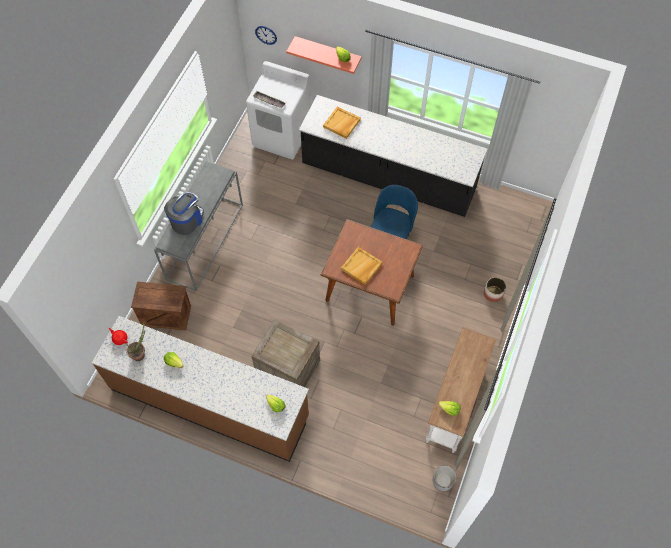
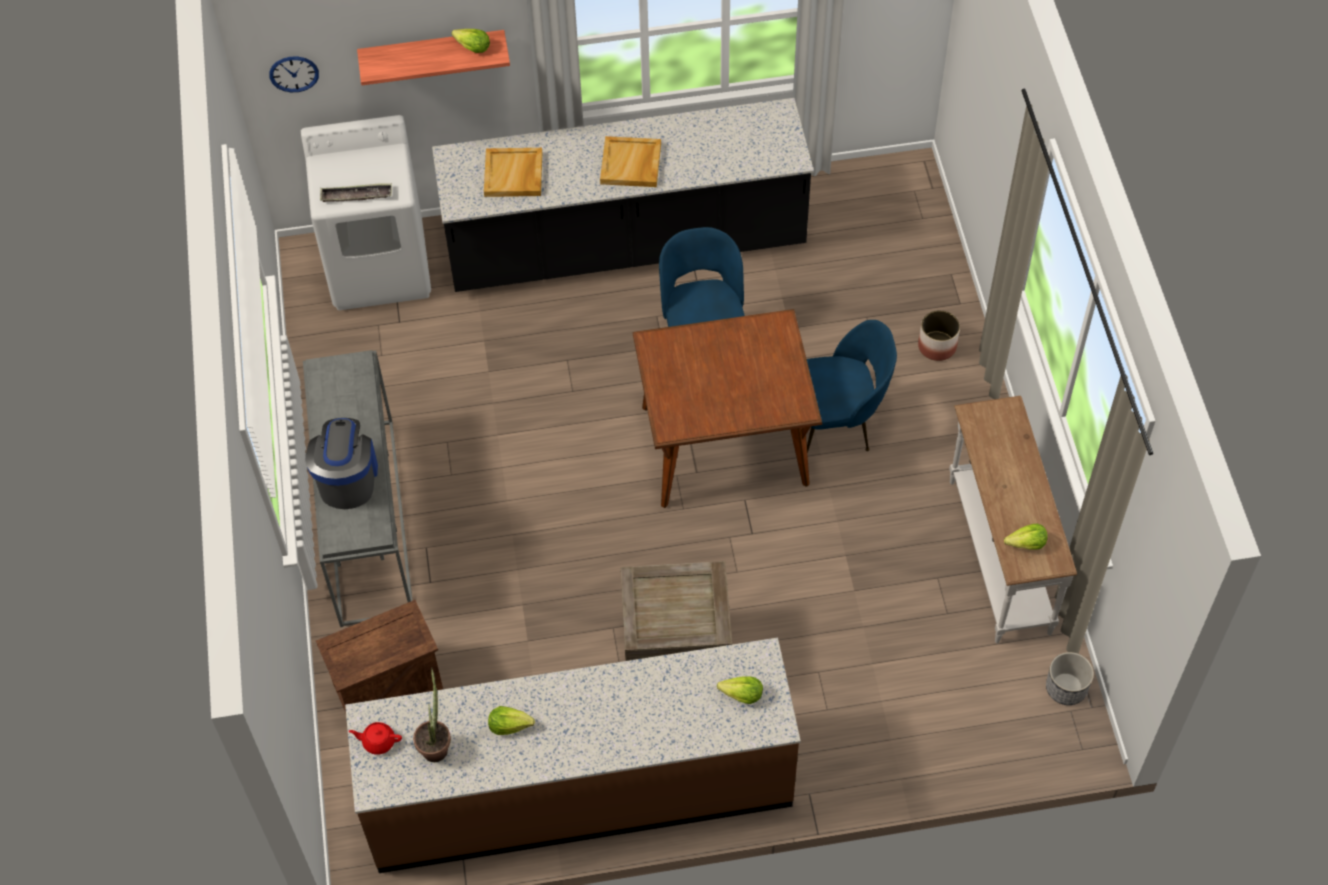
camera: 30 degrees left, 5 degrees down
beige tray [341,247,382,285] -> beige tray moved to [600,136,661,187]
none -> blue chair [807,320,897,454]

